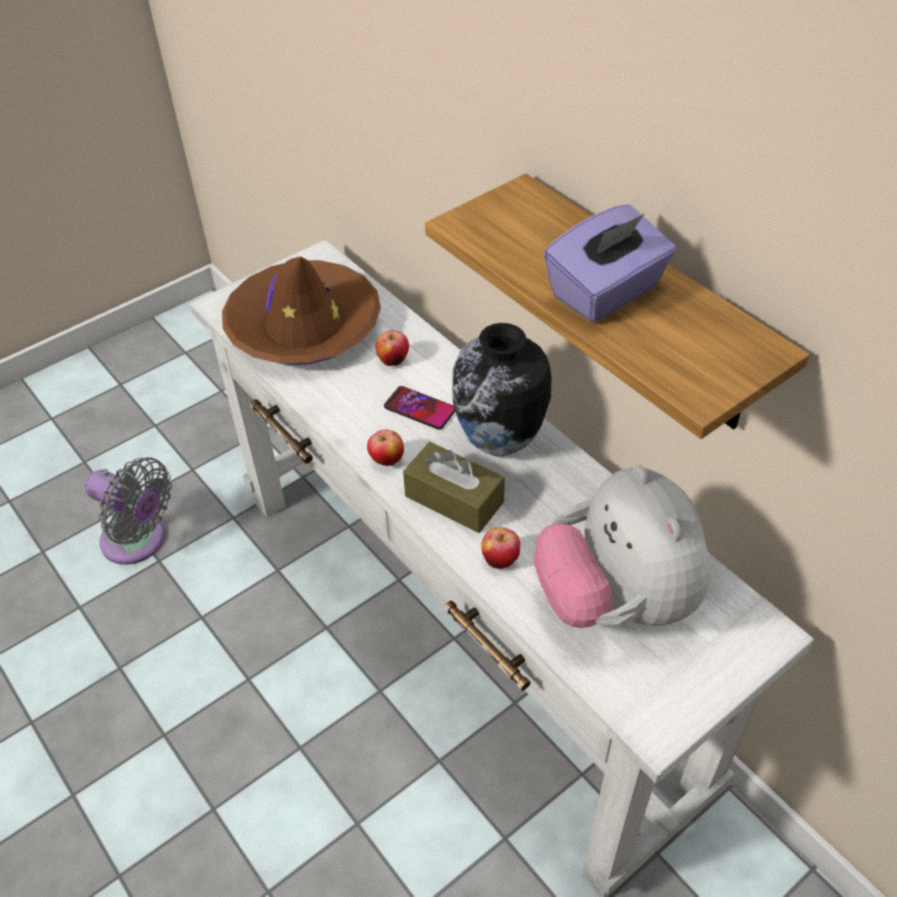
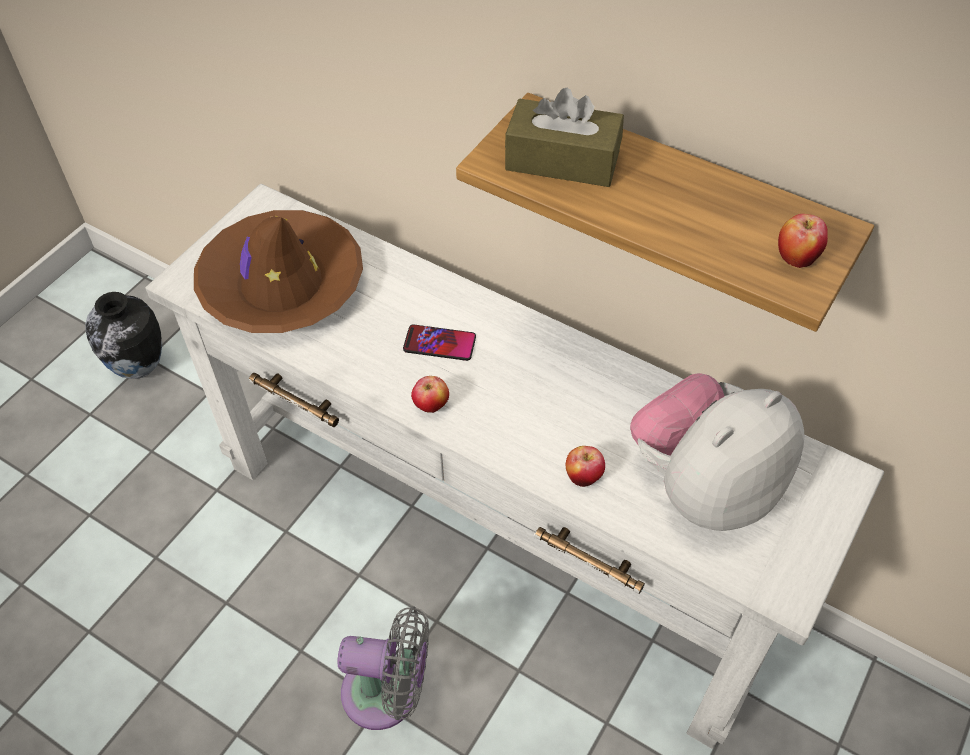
camera: 20 degrees left, 5 degrees up
grey fan [85,457,172,565] -> grey fan moved to [337,606,429,730]
apple [376,330,409,366] -> apple moved to [778,214,828,268]
brown tissue box [403,442,505,533] -> brown tissue box moved to [505,88,624,187]
vase [452,323,552,457] -> vase moved to [85,292,162,379]
plush toy [534,465,710,628] -> plush toy turned 90 degrees clockwise [630,373,804,531]
purple tissue box [544,205,676,322] -> none

